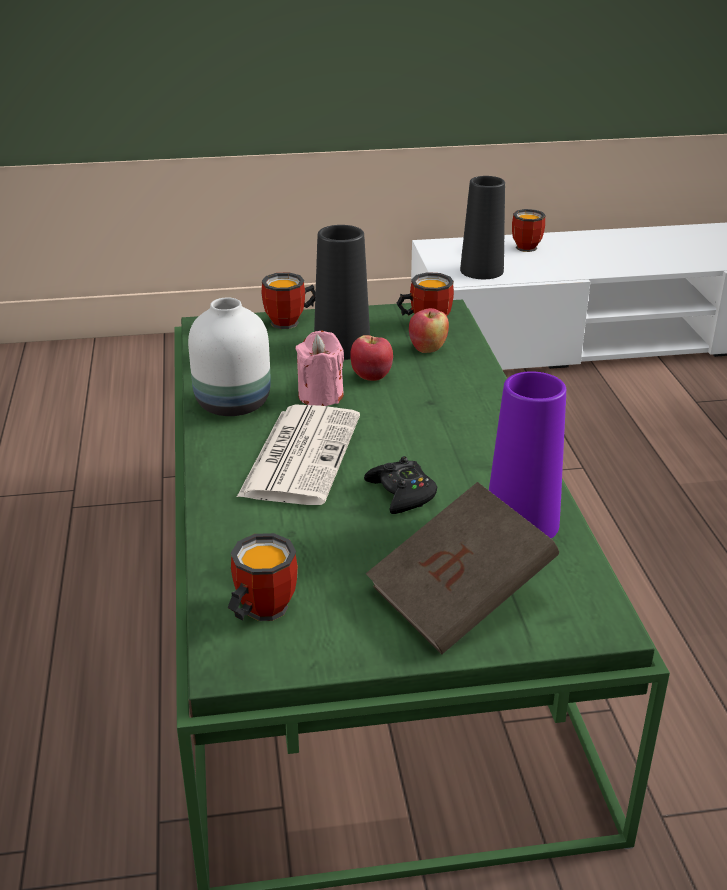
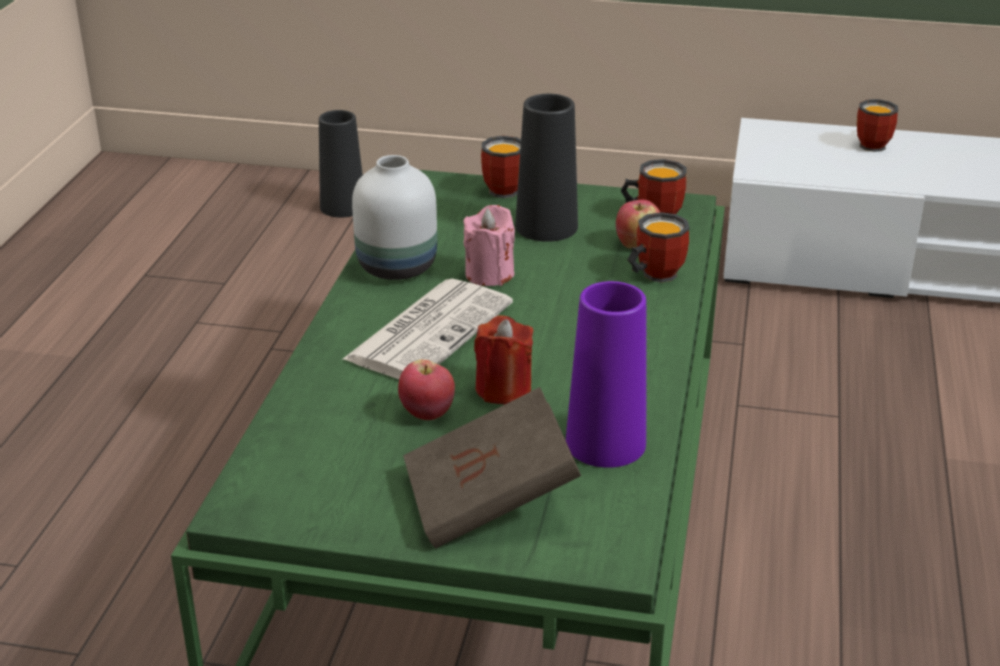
camera: 20 degrees right, 0 degrees up
mug [227,533,298,621] -> mug moved to [627,212,689,283]
apple [350,335,393,381] -> apple moved to [398,359,455,420]
black game controller [364,456,437,514] -> red candle [474,315,533,404]
black vase [460,176,505,279] -> black vase moved to [319,110,363,218]

